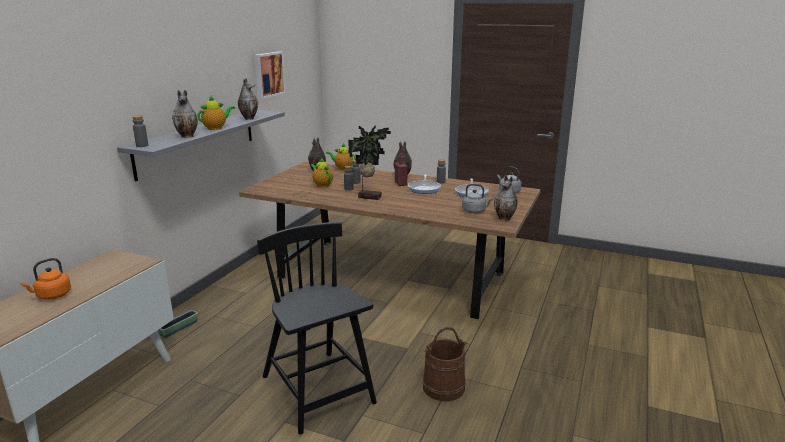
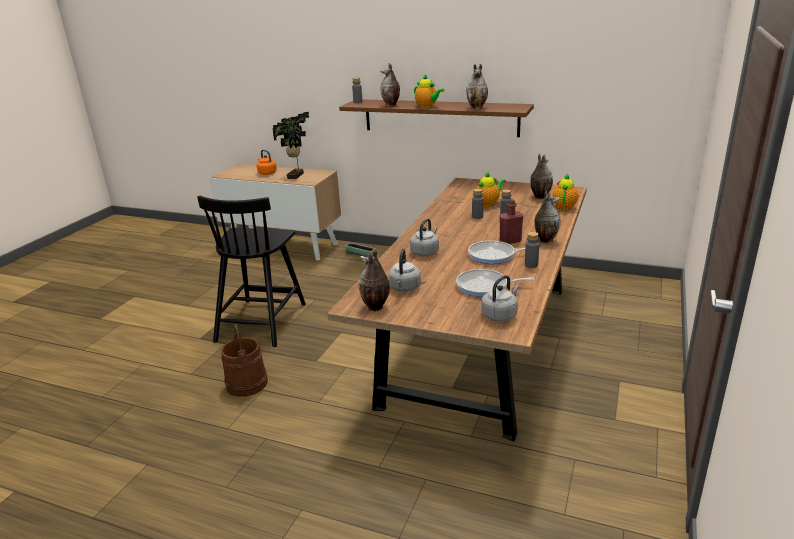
camera: 90 degrees right, 5 degrees up
grey shelf [117,110,285,181] -> brown shelf [339,99,534,137]
picture [254,52,286,99] -> none
black chair [257,222,377,434] -> black chair turned 135 degrees clockwise [197,196,306,347]
potted plant [348,125,391,200] -> potted plant moved to [272,112,309,179]
none -> grey kettle [410,219,439,256]

